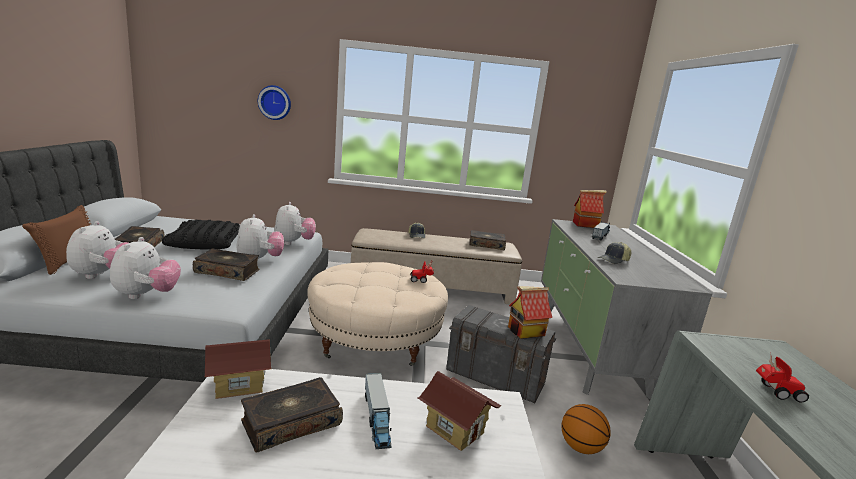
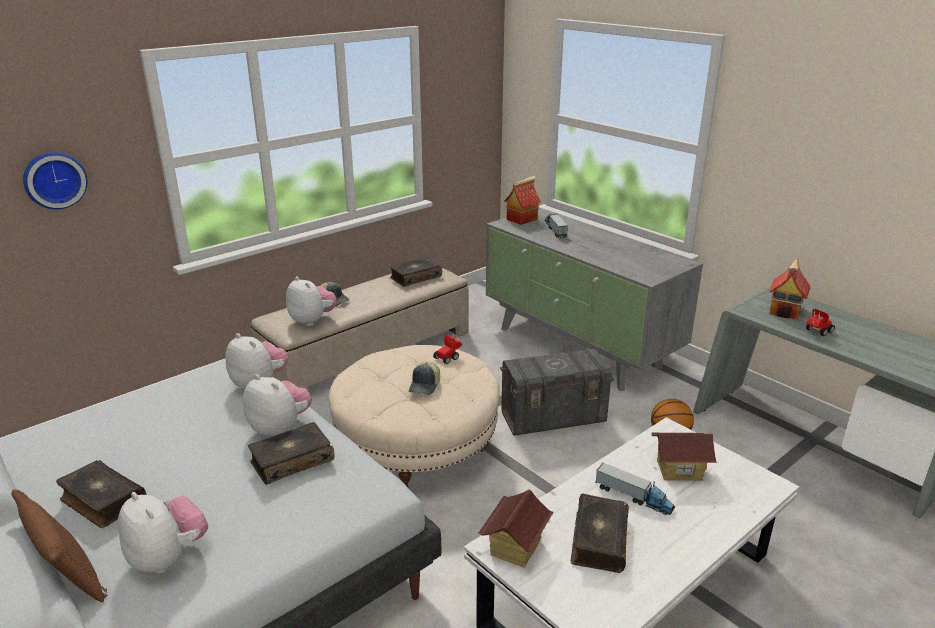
camera: 40 degrees left, 10 degrees up
plush toy [110,237,181,299] -> plush toy moved to [286,276,337,327]
black pillow [162,220,240,250] -> none
toy house [508,286,552,339] -> toy house moved to [769,258,810,320]
cap [598,242,631,264] -> cap moved to [409,361,440,395]

